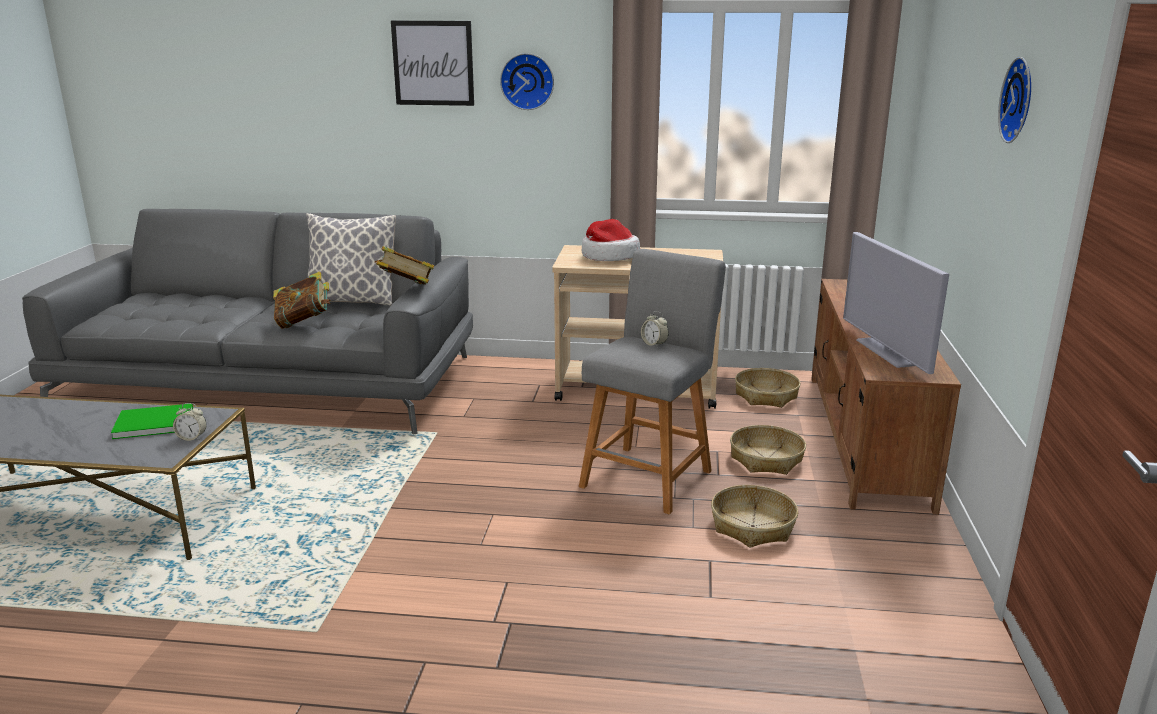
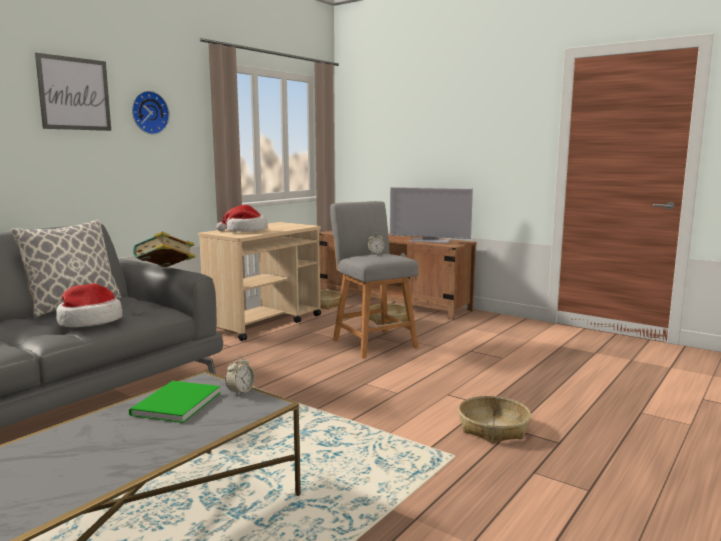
camera: 60 degrees left, 10 degrees down
book [273,271,330,329] -> hat [56,283,122,327]
basket [711,485,798,548] -> basket moved to [458,396,531,444]
wall clock [998,57,1031,143] -> none

